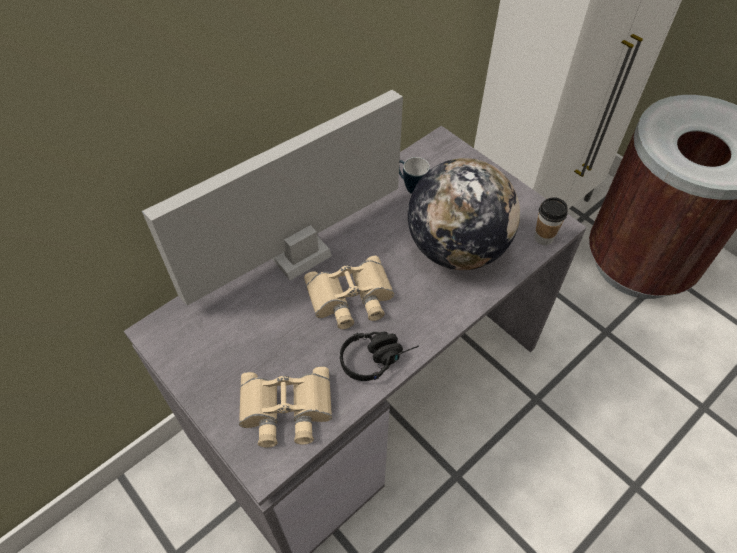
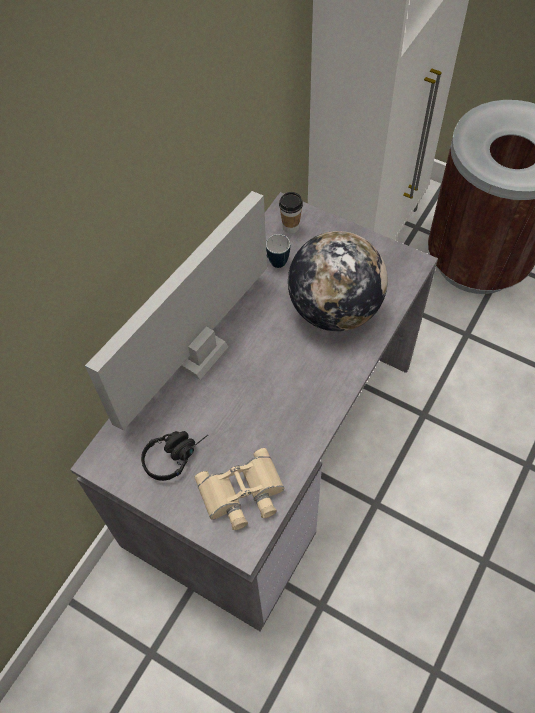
camera: 15 degrees left, 5 degrees up
beige binoculars [304,256,394,329] -> none
black headphones [340,332,419,381] -> black headphones moved to [141,431,208,481]
cup [534,197,568,245] -> cup moved to [279,192,303,234]

